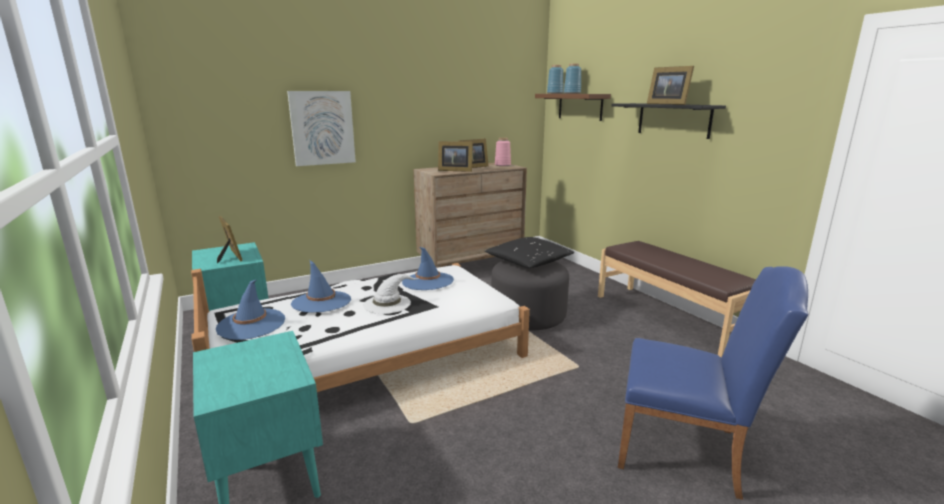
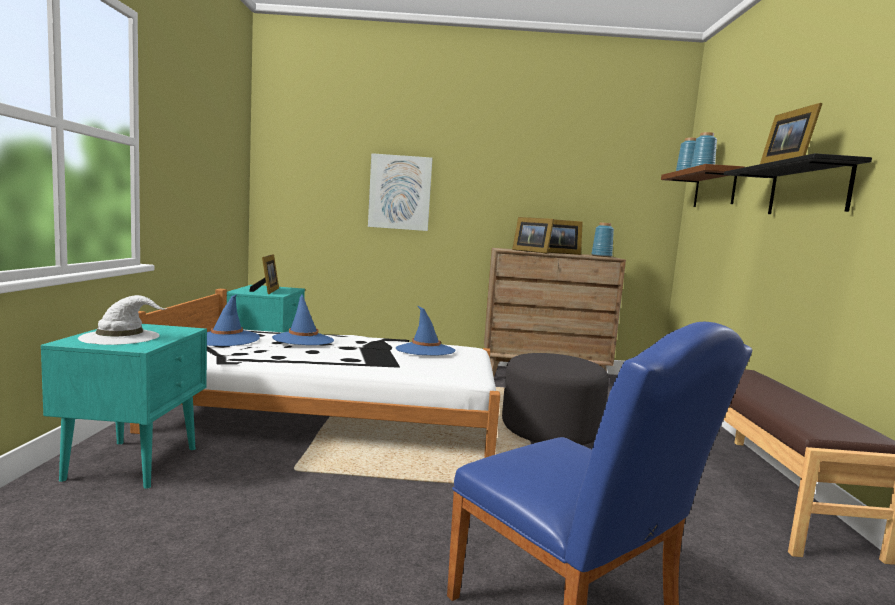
camera: 30 degrees right, 10 degrees down
white hat [363,274,418,314] -> white hat moved to [78,295,168,345]
black pillow [485,237,575,268] -> none
pink vase [495,138,511,166] -> blue vase [591,223,614,257]

